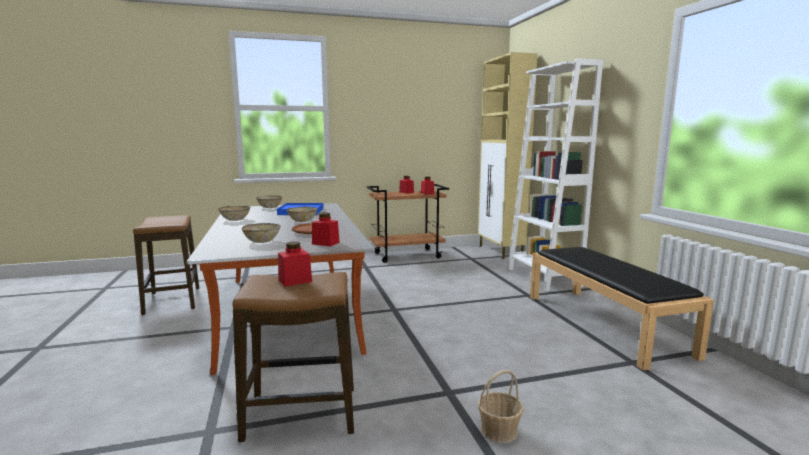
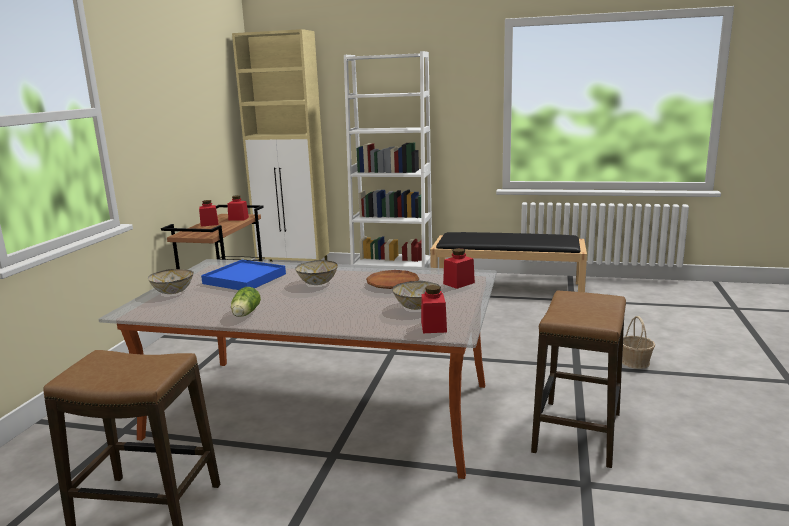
camera: 60 degrees left, 5 degrees up
bowl [218,206,250,221] -> lettuce [231,287,261,317]
red jar [278,241,312,287] -> red jar moved to [421,285,447,333]

